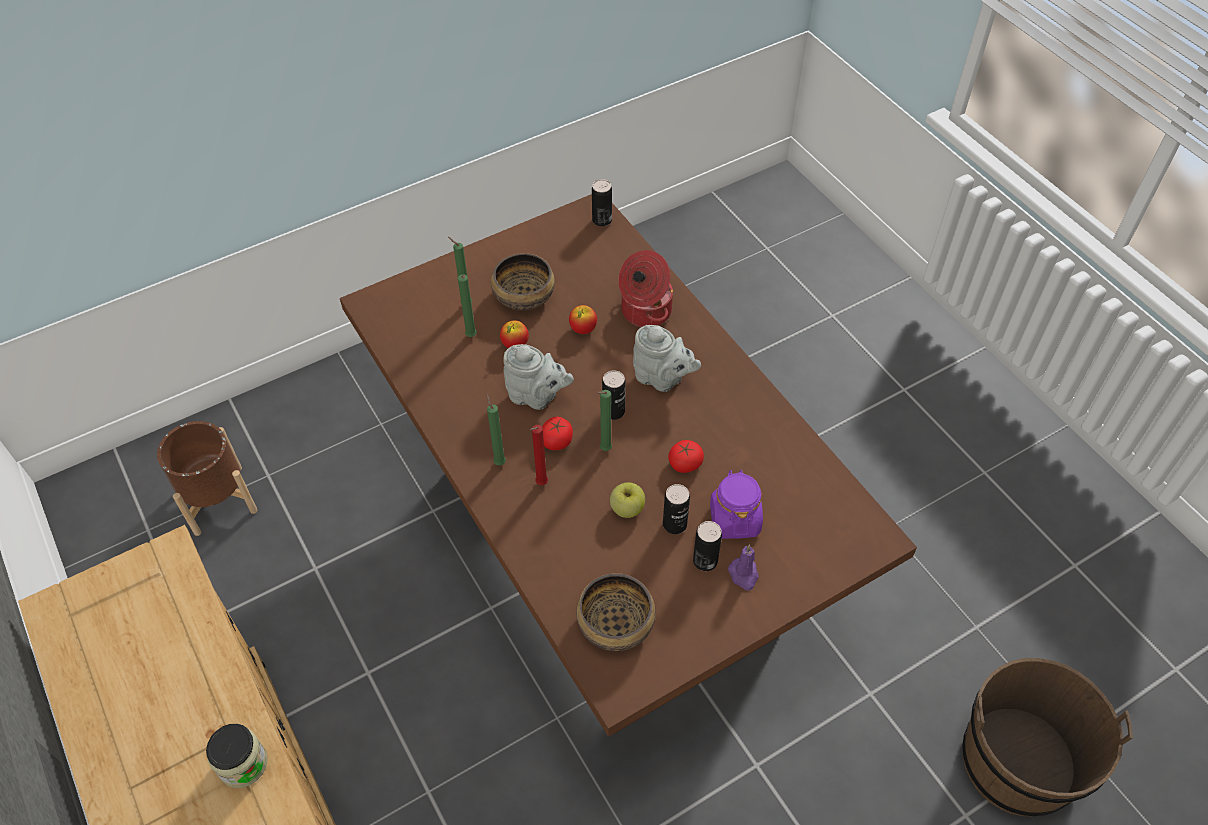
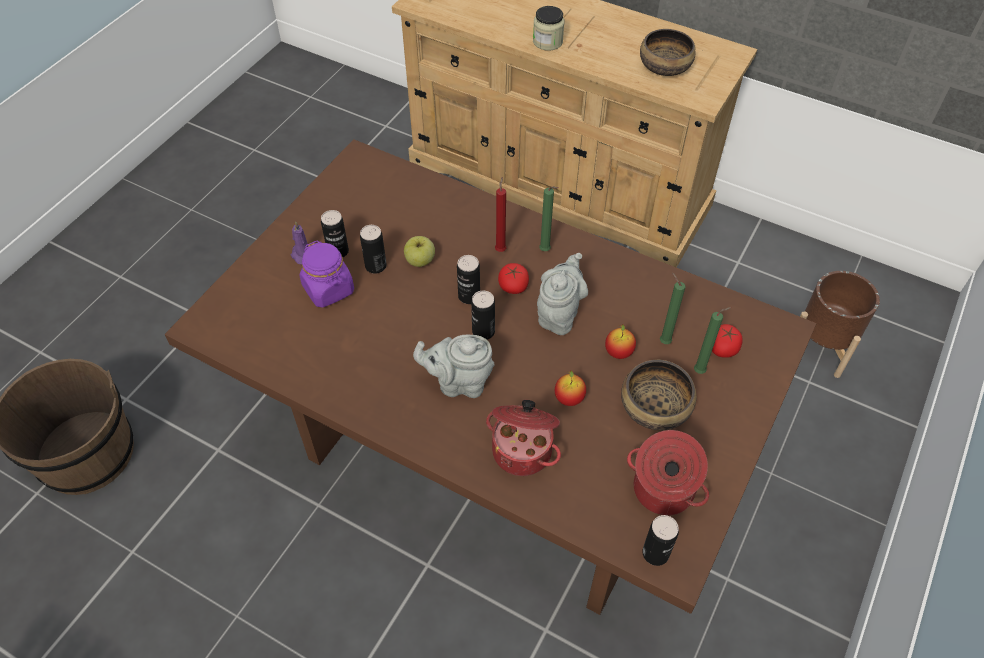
camera: 150 degrees right, 0 degrees up
grey teapot [503,344,574,410] -> grey teapot turned 120 degrees clockwise [537,253,588,335]
bowl [576,573,656,651] -> bowl moved to [640,29,696,76]
green candle [597,390,612,451] -> can [457,255,480,304]
tomato [668,440,704,473] -> tomato moved to [712,324,743,358]
none -> cooking pot [627,430,709,515]

